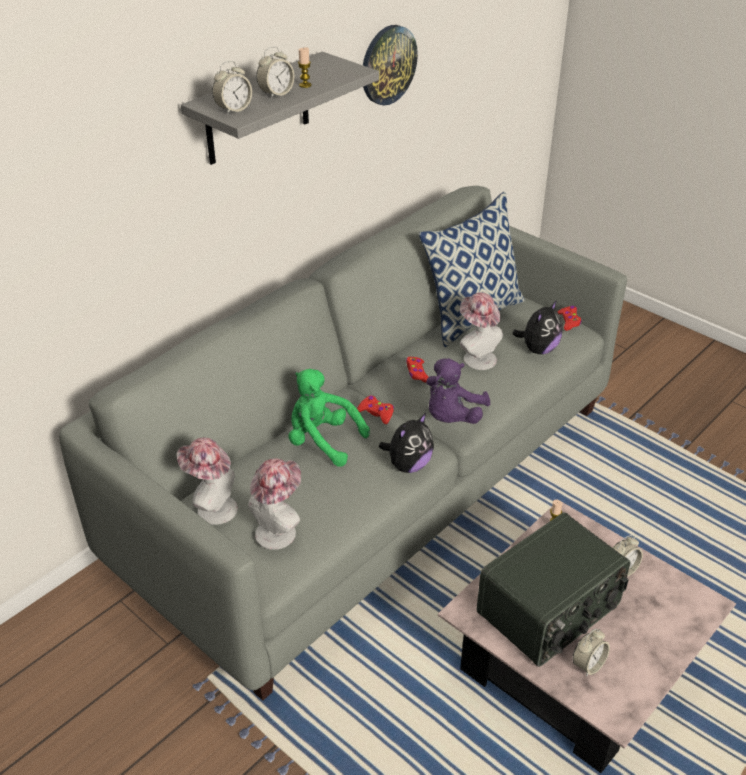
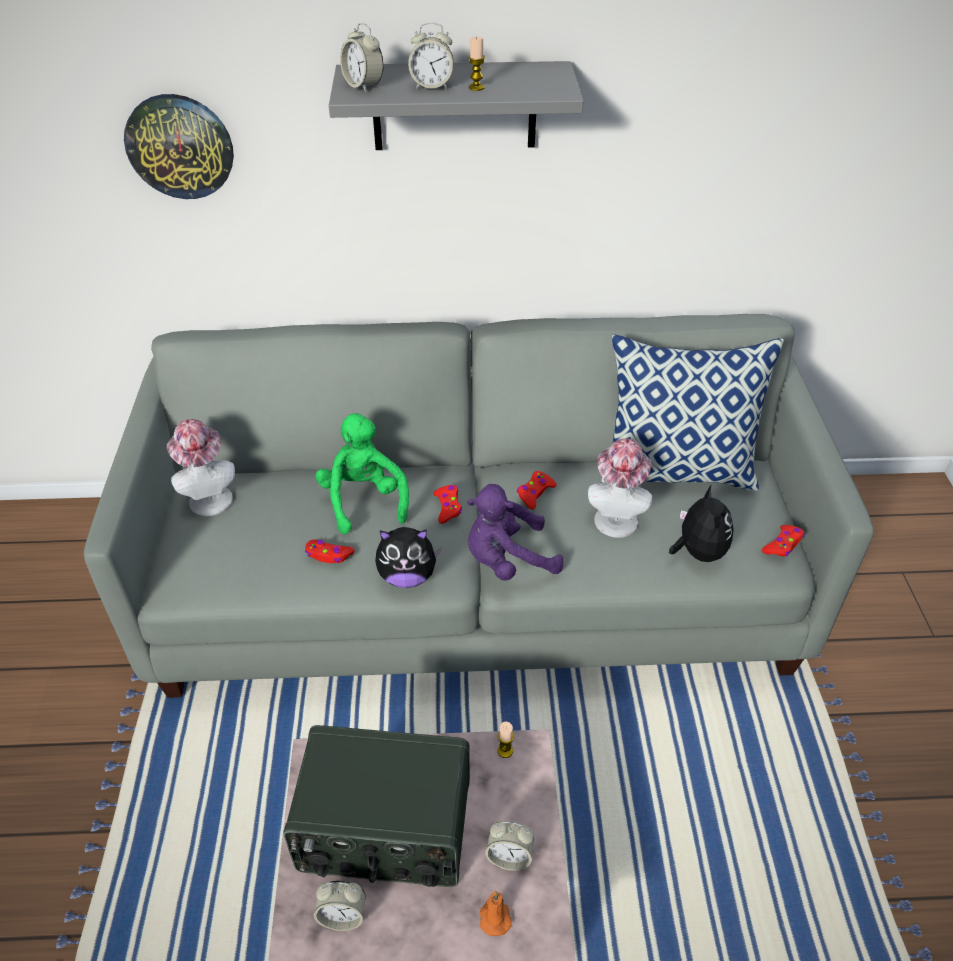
camera: 45 degrees right, 5 degrees up
alarm clock [212,61,252,115] -> alarm clock turned 45 degrees clockwise [340,23,383,92]
hat [248,458,301,550] -> none
wall clock [363,25,418,106] -> wall clock moved to [124,94,234,199]
plush toy [512,300,562,354] -> plush toy turned 90 degrees counterclockwise [669,485,734,562]
none -> red game controller [305,540,355,563]
none -> orange candle [480,891,512,936]

